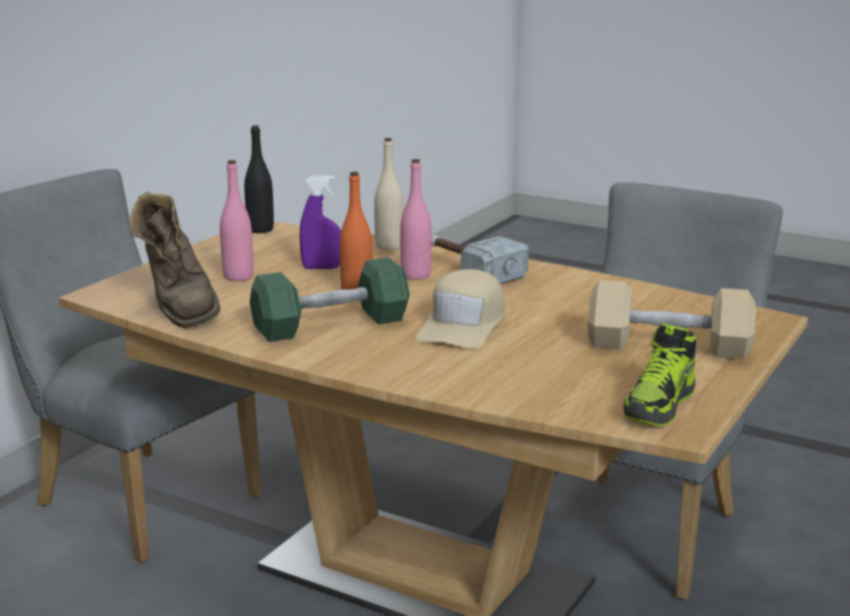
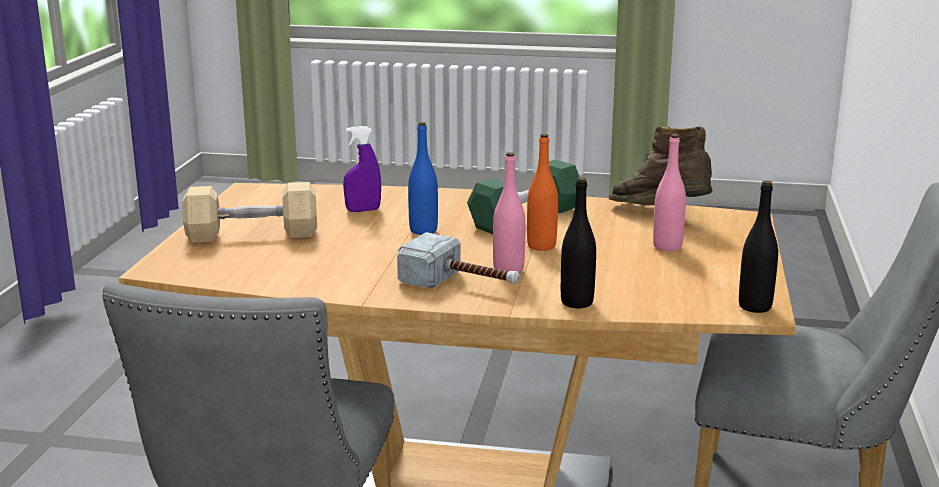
camera: 160 degrees right, 0 degrees up
purple spray bottle [300,175,341,269] -> purple spray bottle moved to [343,126,381,212]
beige bottle [374,138,404,251] -> black bottle [561,177,596,308]
beige cap [416,269,505,349] -> blue bottle [408,122,438,235]
shoe [623,323,696,426] -> none

